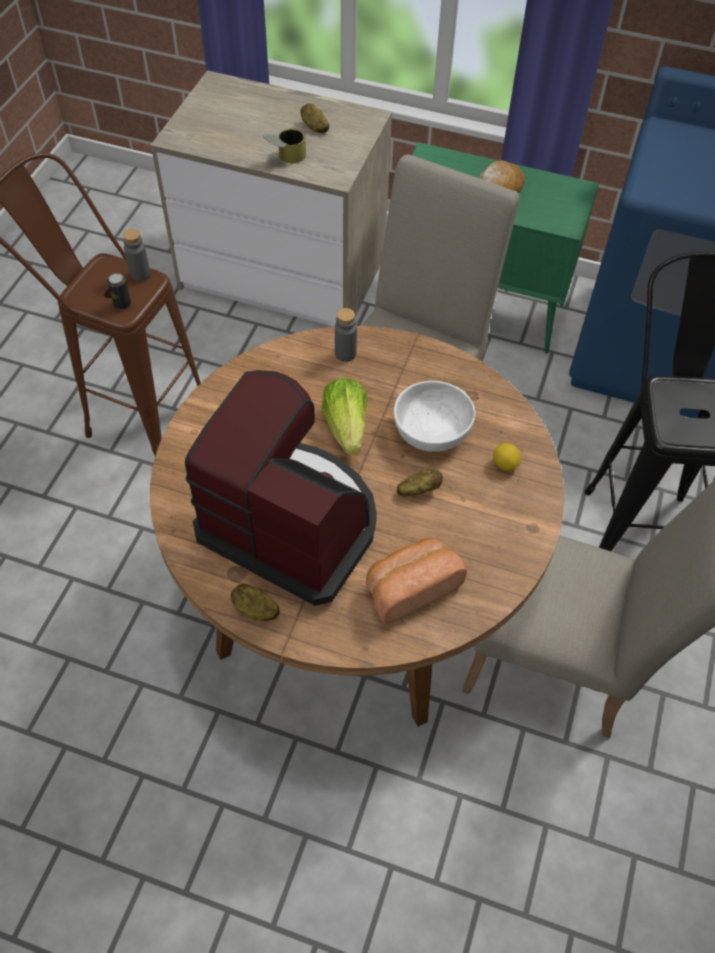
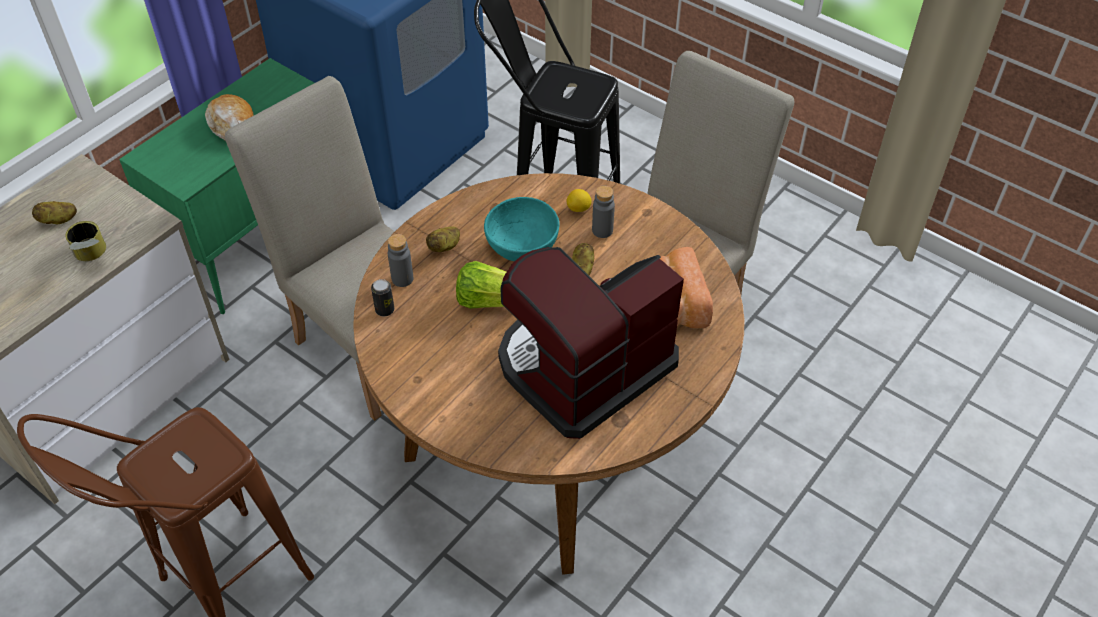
camera: 70 degrees left, 5 degrees down
can [107,273,131,309] -> can moved to [371,279,395,316]
grey bottle [123,229,150,281] -> grey bottle moved to [592,186,615,238]
potato [231,584,280,621] -> potato moved to [426,226,460,252]
white bowl [394,381,475,452] -> turquoise bowl [484,197,559,261]

